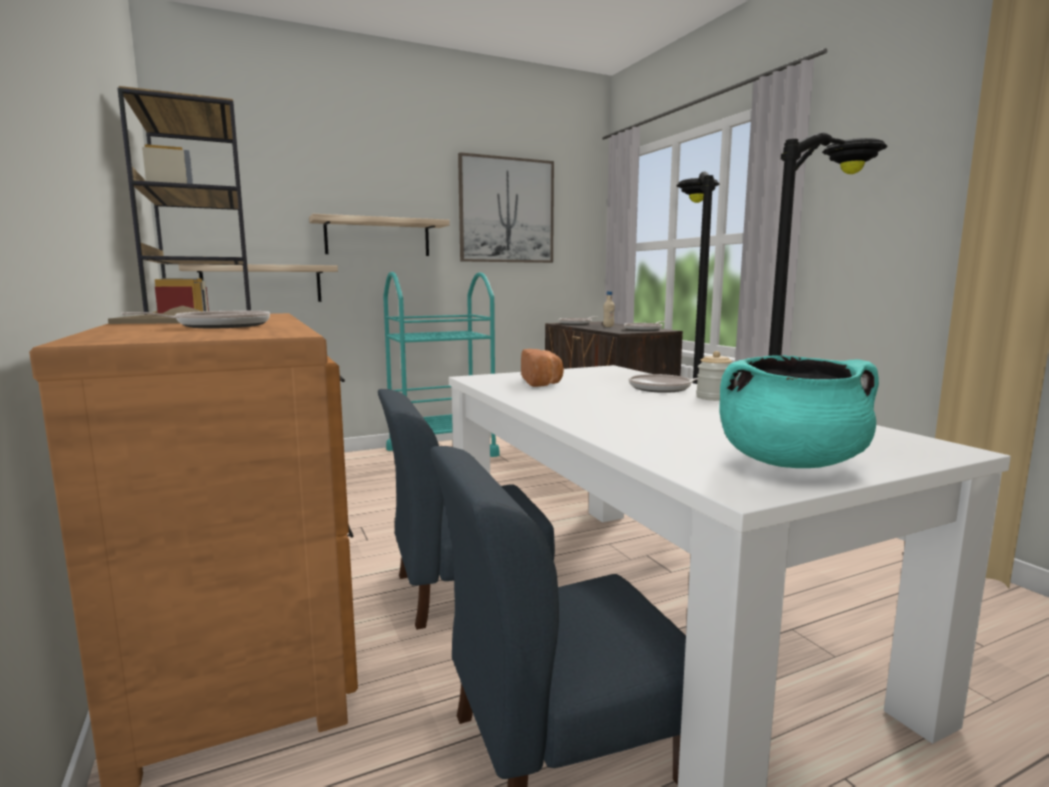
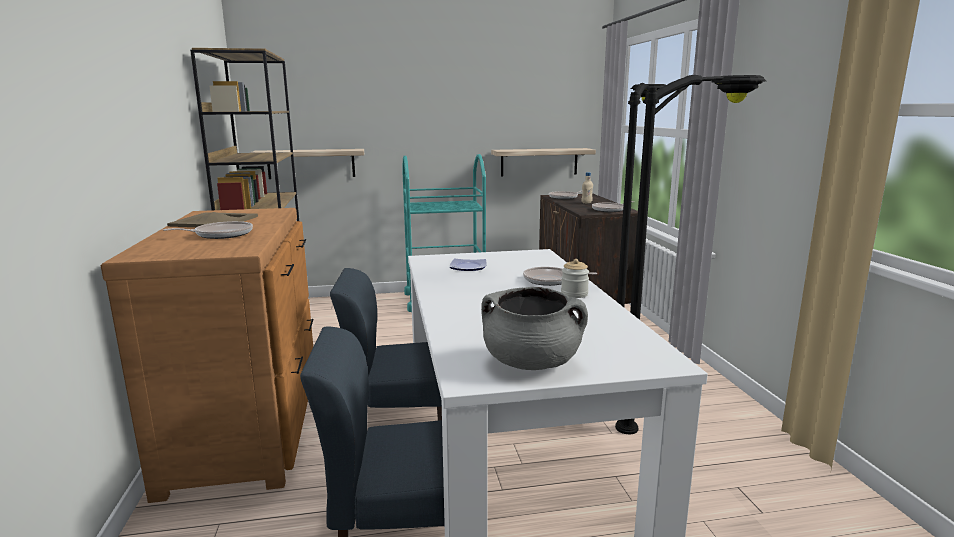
camera: 15 degrees right, 5 degrees up
shelf [309,214,450,256] -> shelf moved to [491,148,596,176]
picture [458,152,554,263] -> none
bread [521,349,564,387] -> plate [450,258,487,271]
turquoise cooking pot [719,355,879,468] -> grey cooking pot [481,287,588,370]

